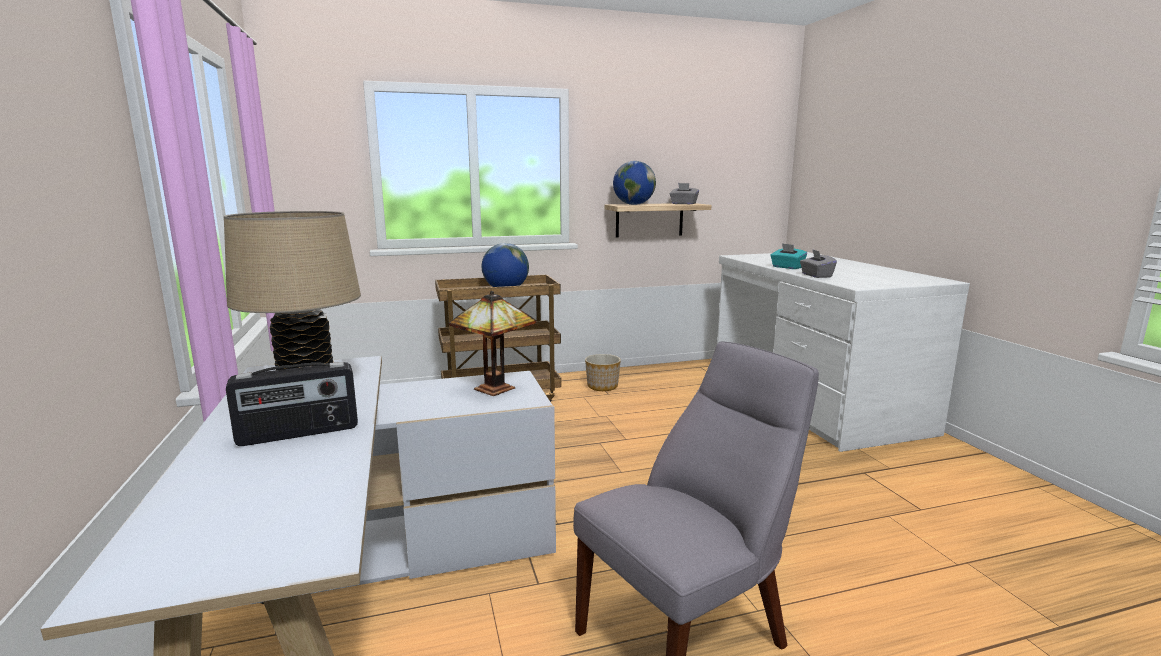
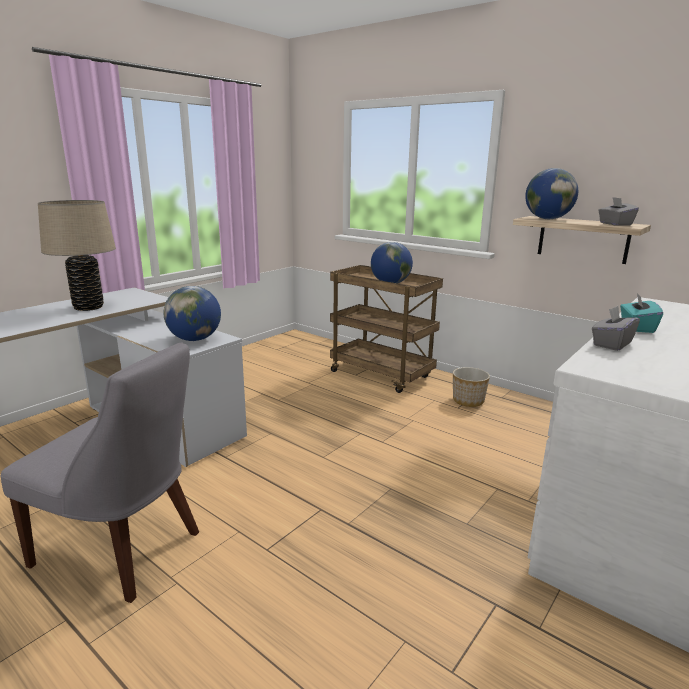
camera: 55 degrees right, 5 degrees up
radio [226,362,358,446] -> none
table lamp [449,291,537,396] -> globe [163,286,221,341]

